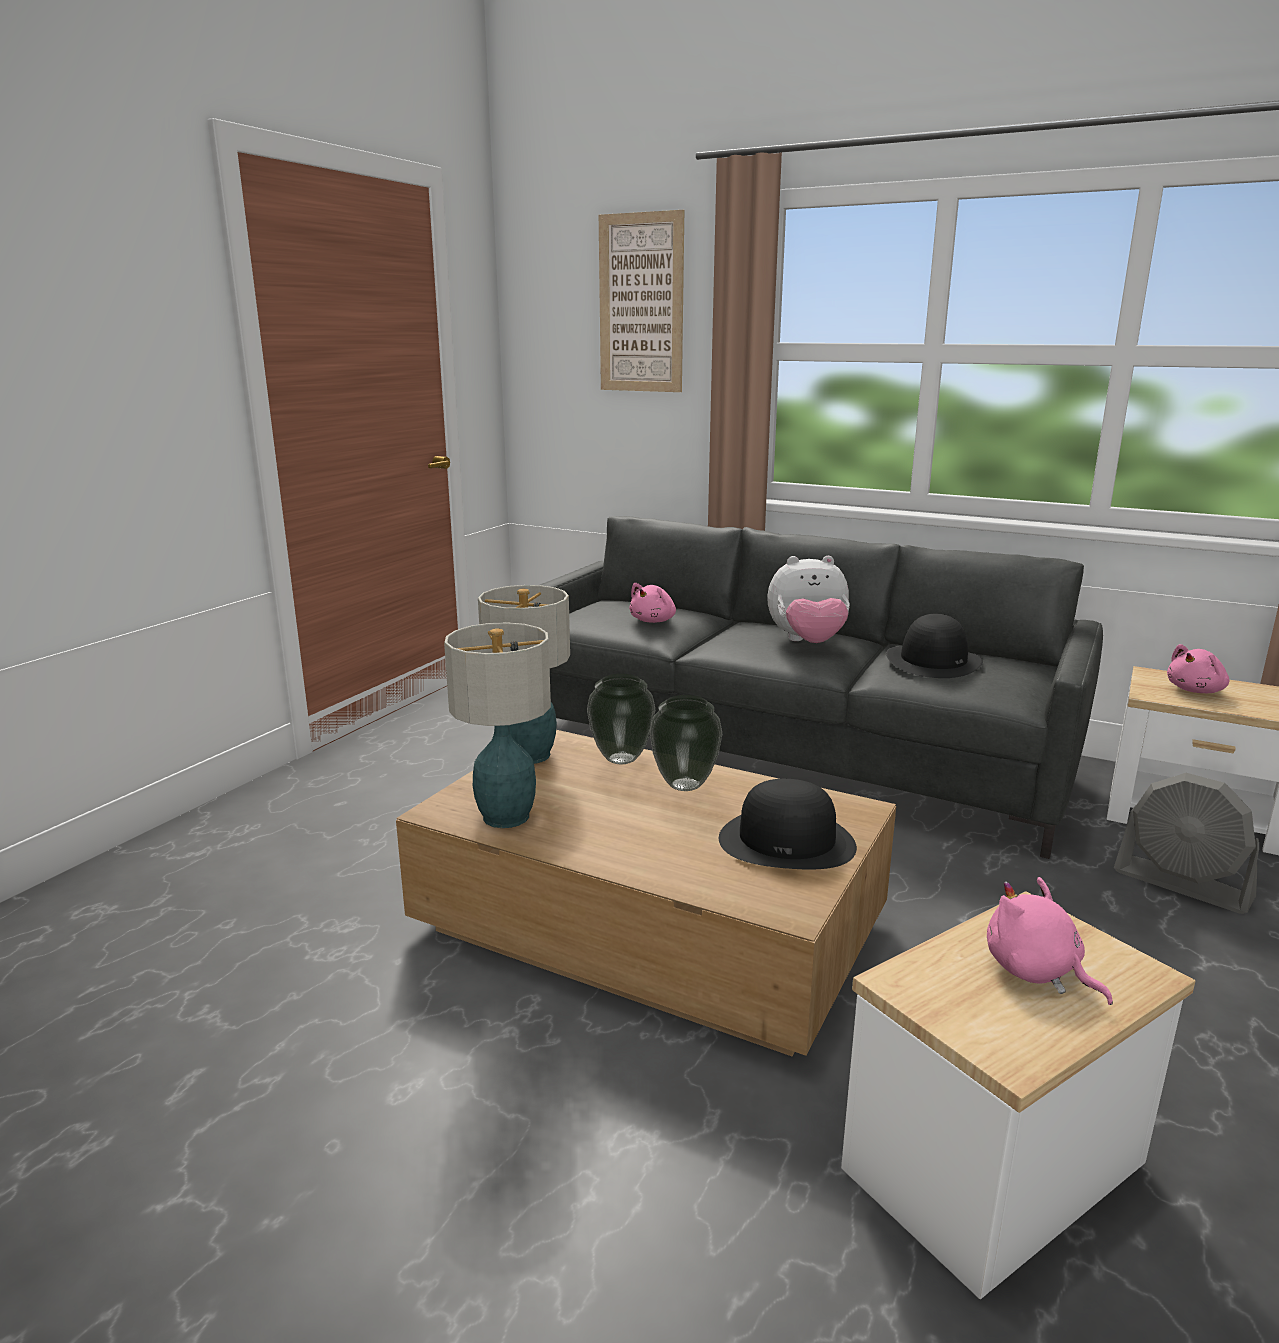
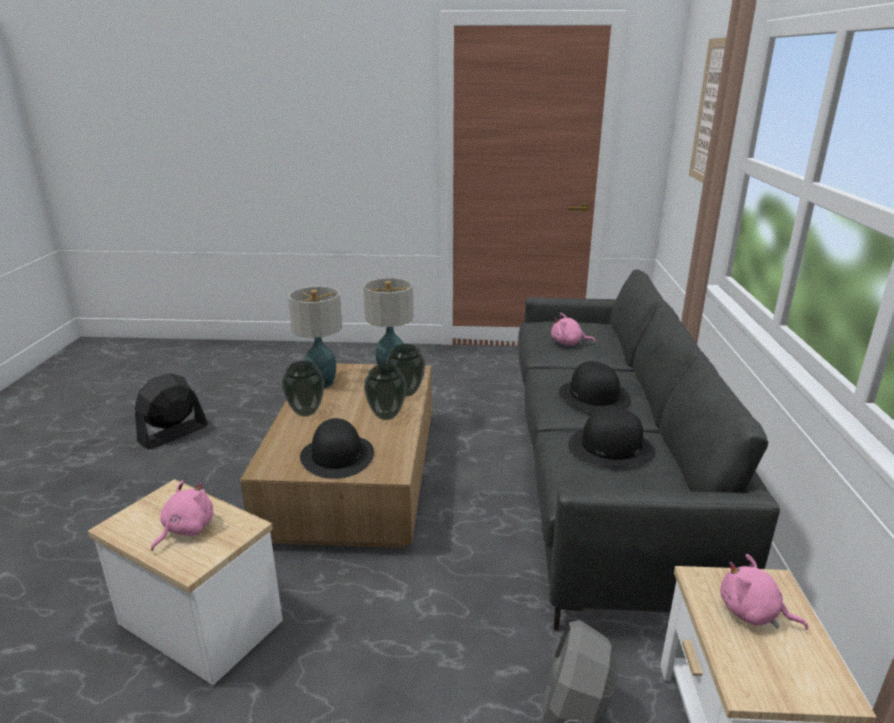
camera: 65 degrees right, 5 degrees up
plush toy [767,556,850,643] -> black hat [559,361,631,413]
none -> black fan [135,373,208,449]
none -> vase [282,361,325,416]

